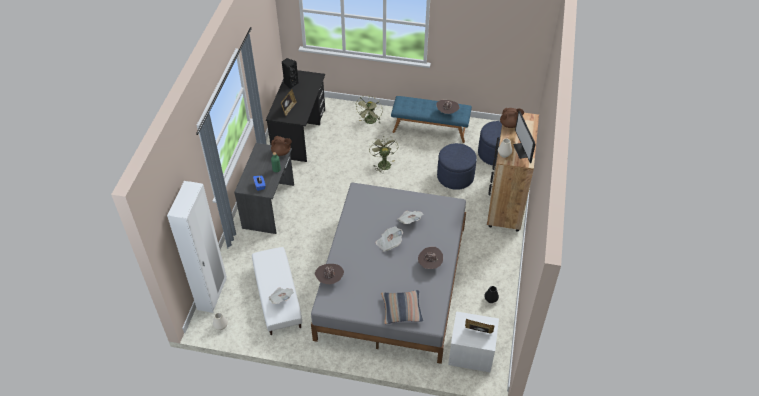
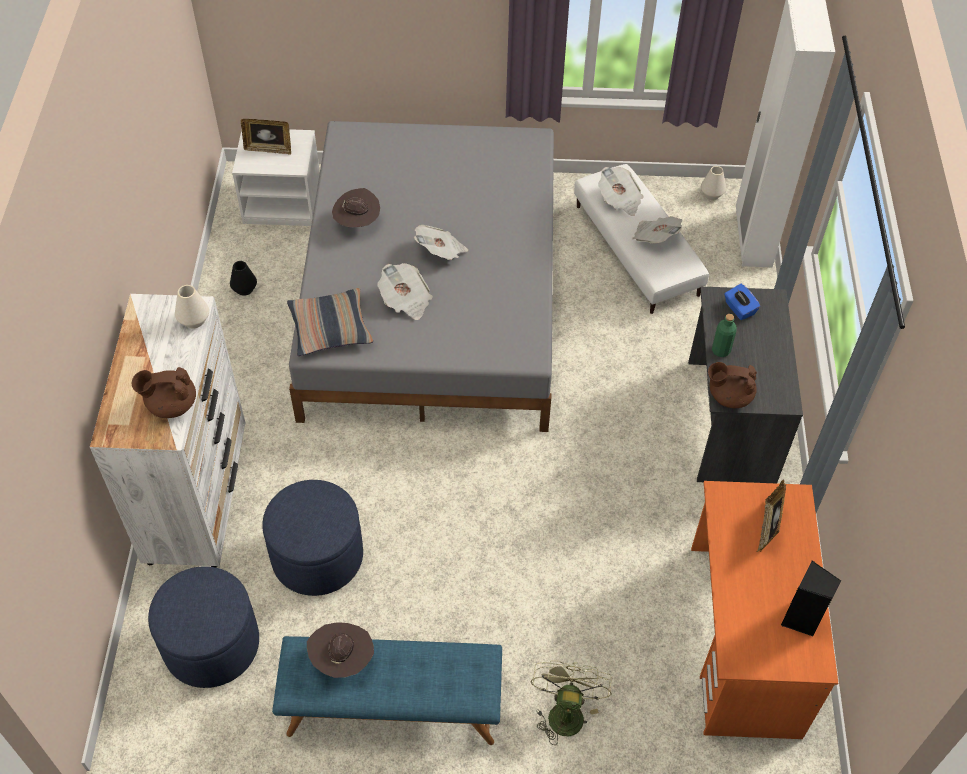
camera: 170 degrees right, 5 degrees up
black desk [266,70,325,162] -> orange desk [691,481,838,739]
brown hat [315,264,344,284] -> none
green fan [369,136,398,172] -> none
pillow [381,290,423,324] -> pillow moved to [287,288,373,356]
brown dresser [487,113,539,232] -> white dresser [90,294,245,567]
monitor [513,111,536,163] -> none
none -> newspaper [632,216,683,243]

